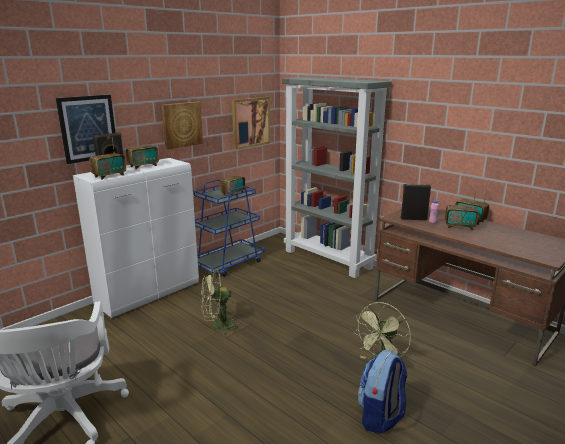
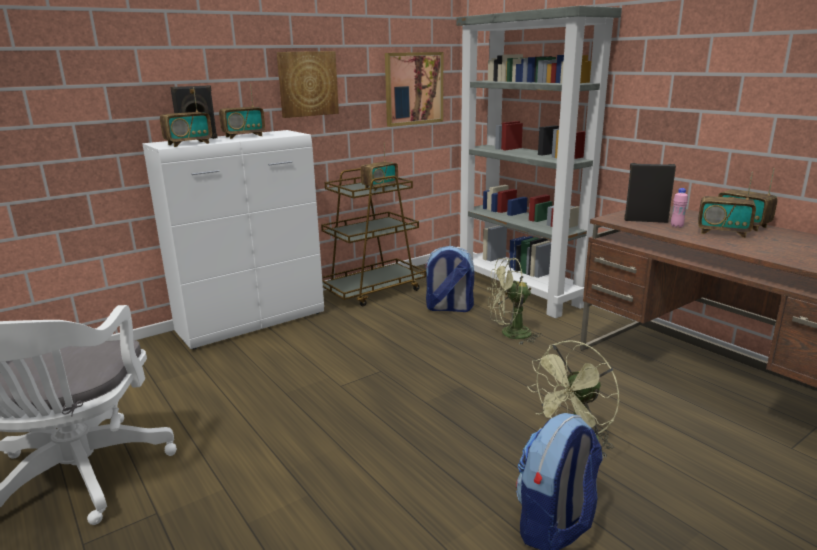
camera: 10 degrees right, 0 degrees up
picture [56,95,115,164] -> none
blue cart [194,179,265,277] -> brown cart [321,168,426,306]
green fan [201,269,242,335] -> green fan moved to [487,258,542,345]
none -> backpack [425,246,474,312]

